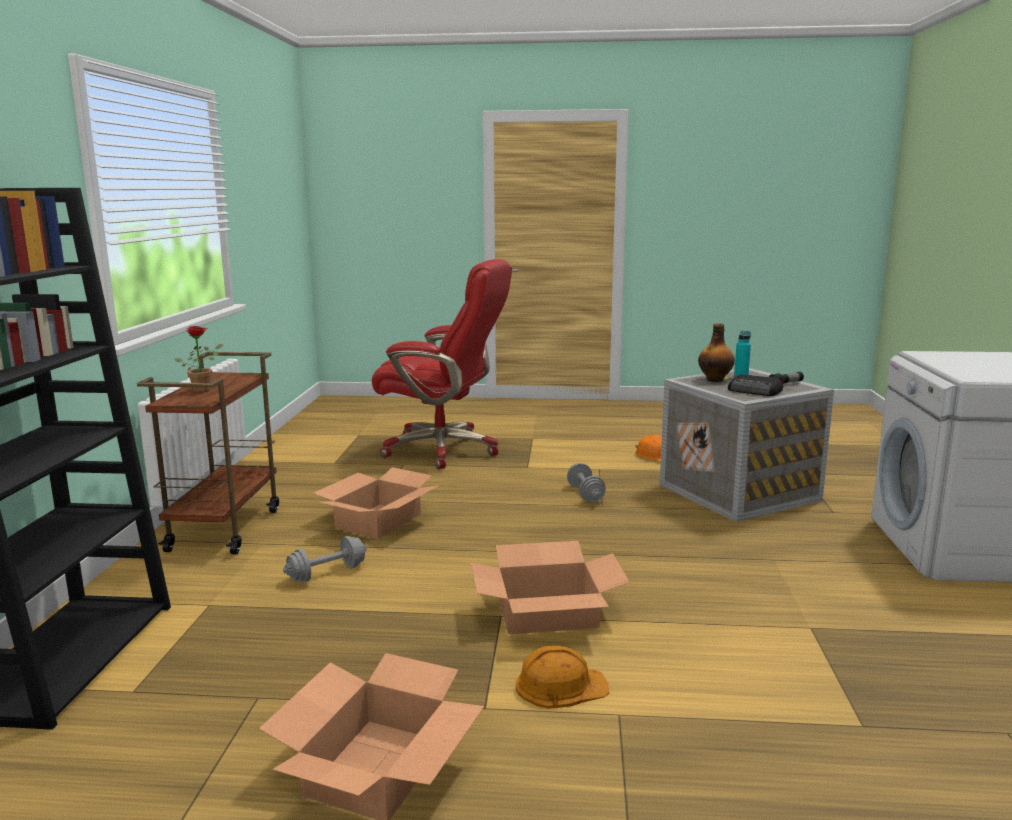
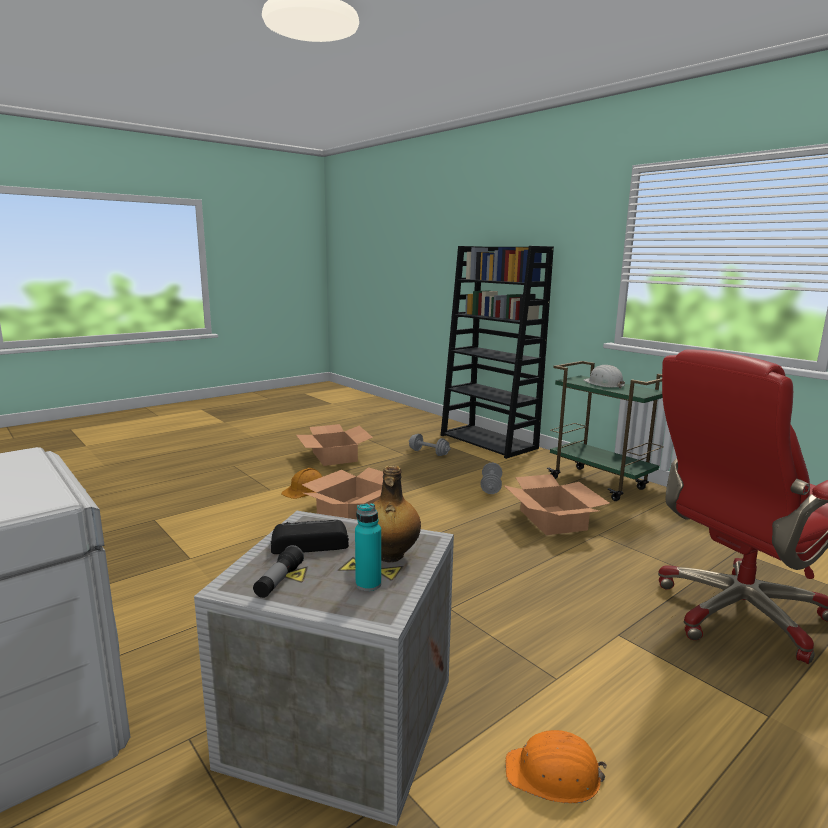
camera: 135 degrees right, 0 degrees up
brown cart [137,352,279,554] -> green cart [547,361,664,501]
potted plant [175,326,223,393] -> white hard hat [584,365,625,389]
grey dumbbell [567,463,606,502] -> grey dumbbell moved to [409,434,451,456]

